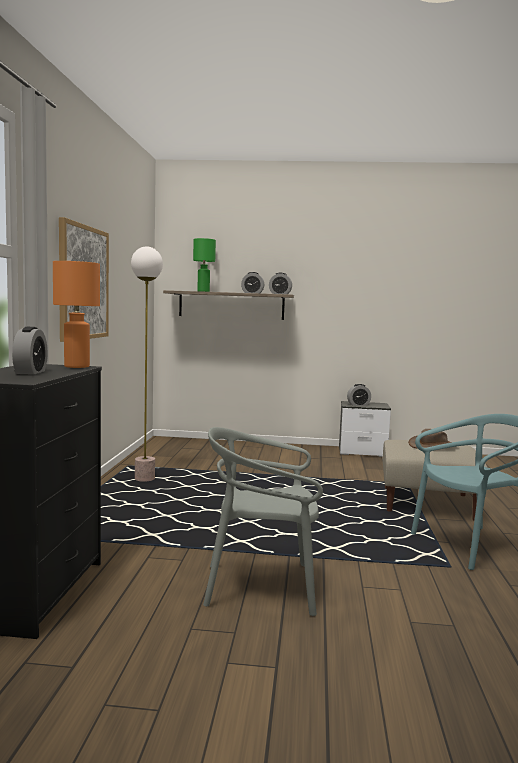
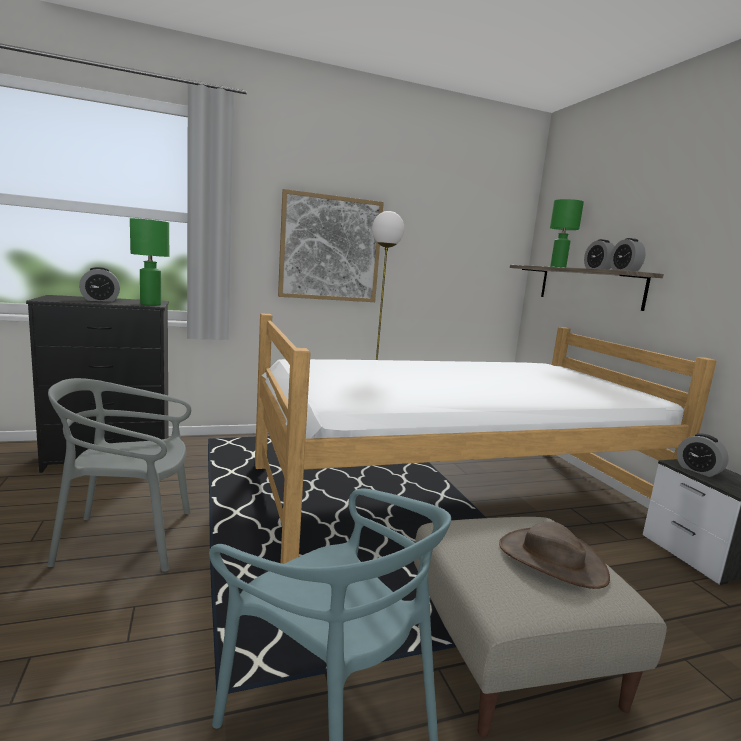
camera: 65 degrees right, 5 degrees up
orange table lamp [53,261,100,368] -> green table lamp [130,218,169,305]
grey chair [203,427,323,616] -> grey chair turned 75 degrees counterclockwise [47,378,191,572]
none -> bed [255,313,717,564]

